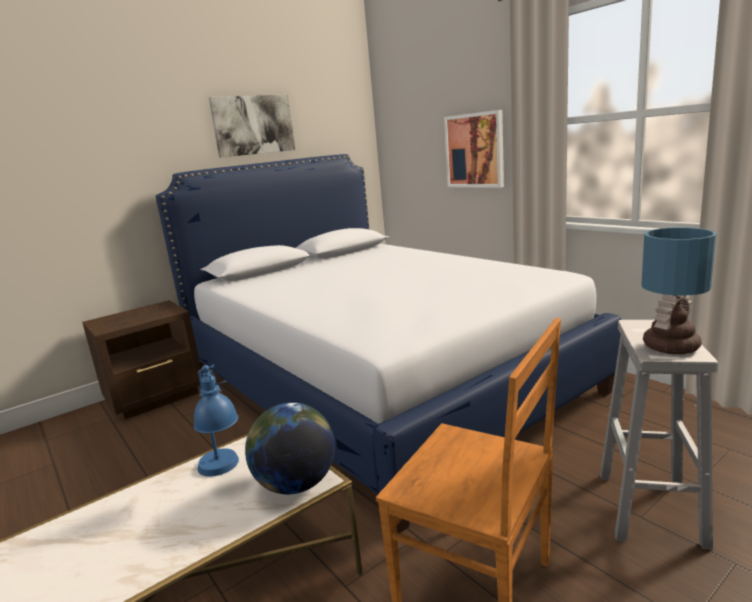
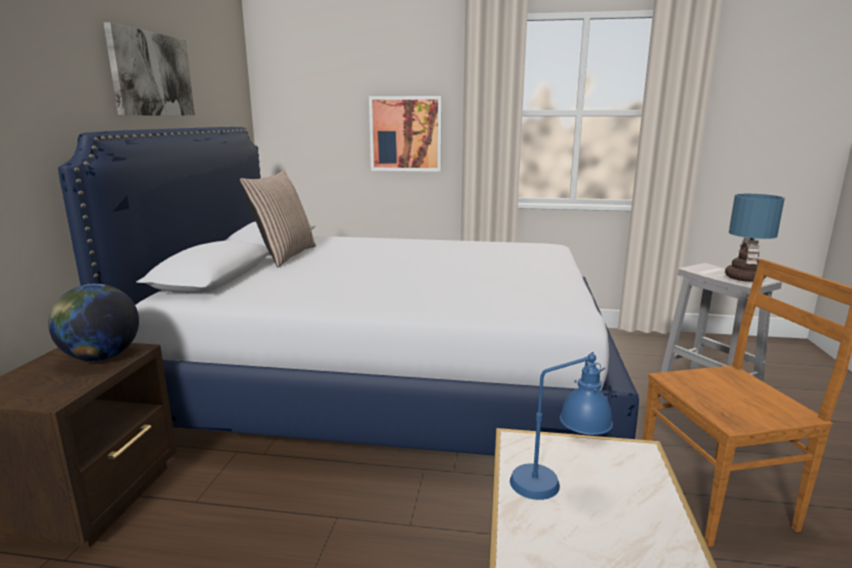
camera: 45 degrees left, 0 degrees up
globe [245,402,335,494] -> globe moved to [48,284,139,361]
none -> pillow [239,170,316,267]

